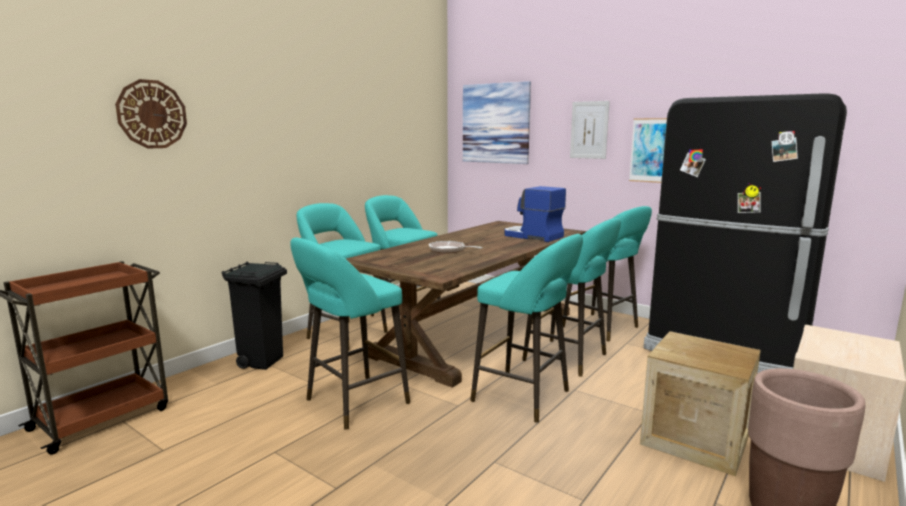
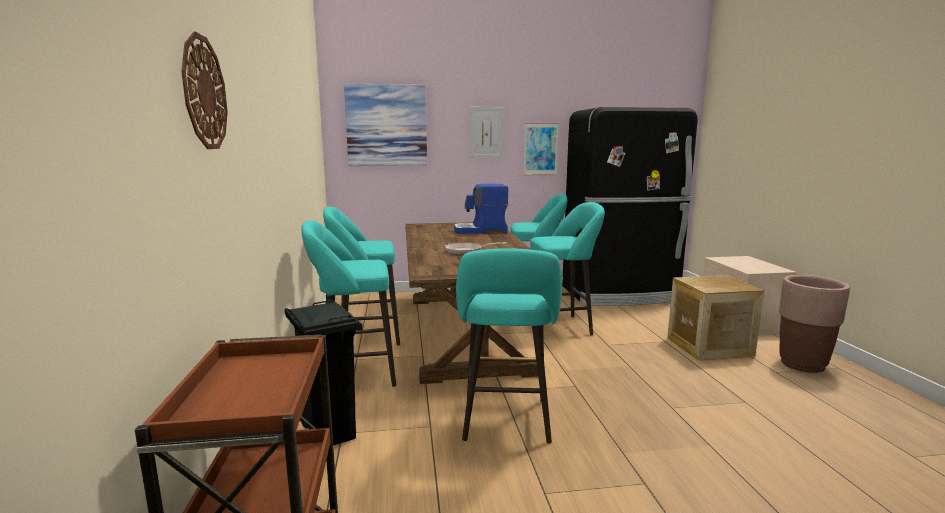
camera: 45 degrees left, 0 degrees up
turquoise stool [470,234,583,423] -> none

